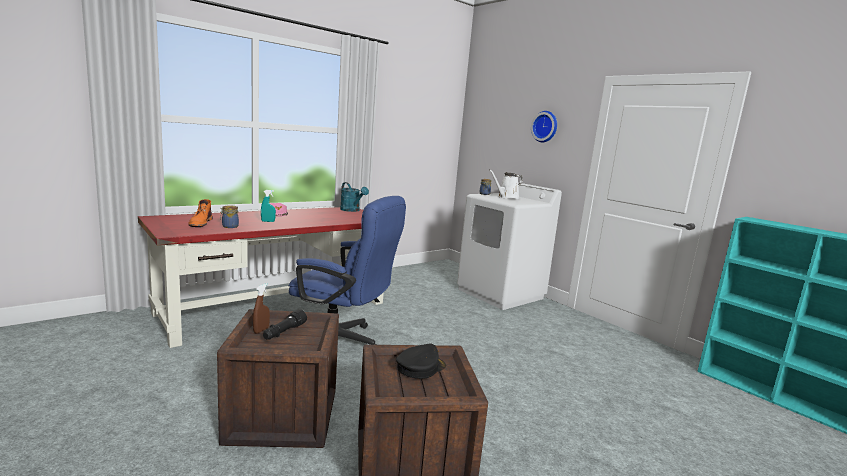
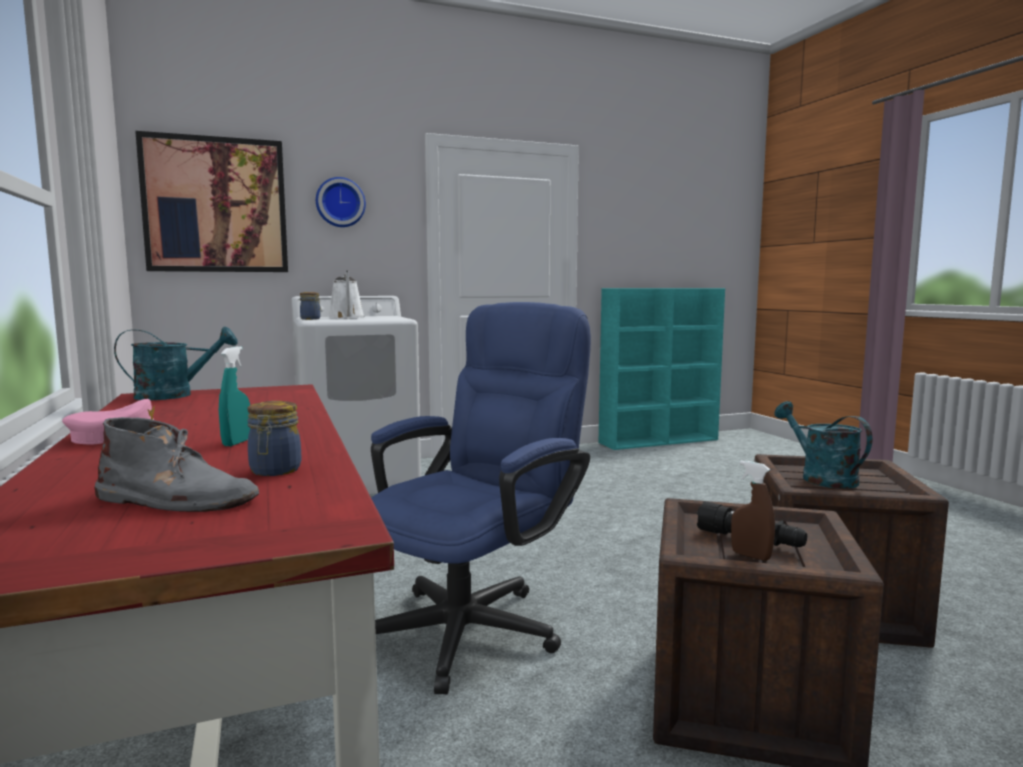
camera: 70 degrees left, 5 degrees down
orange boot [188,199,213,227] -> grey boot [95,417,259,512]
black cap [396,343,446,379] -> turquoise watering can [774,401,873,489]
none -> picture [135,131,288,272]

